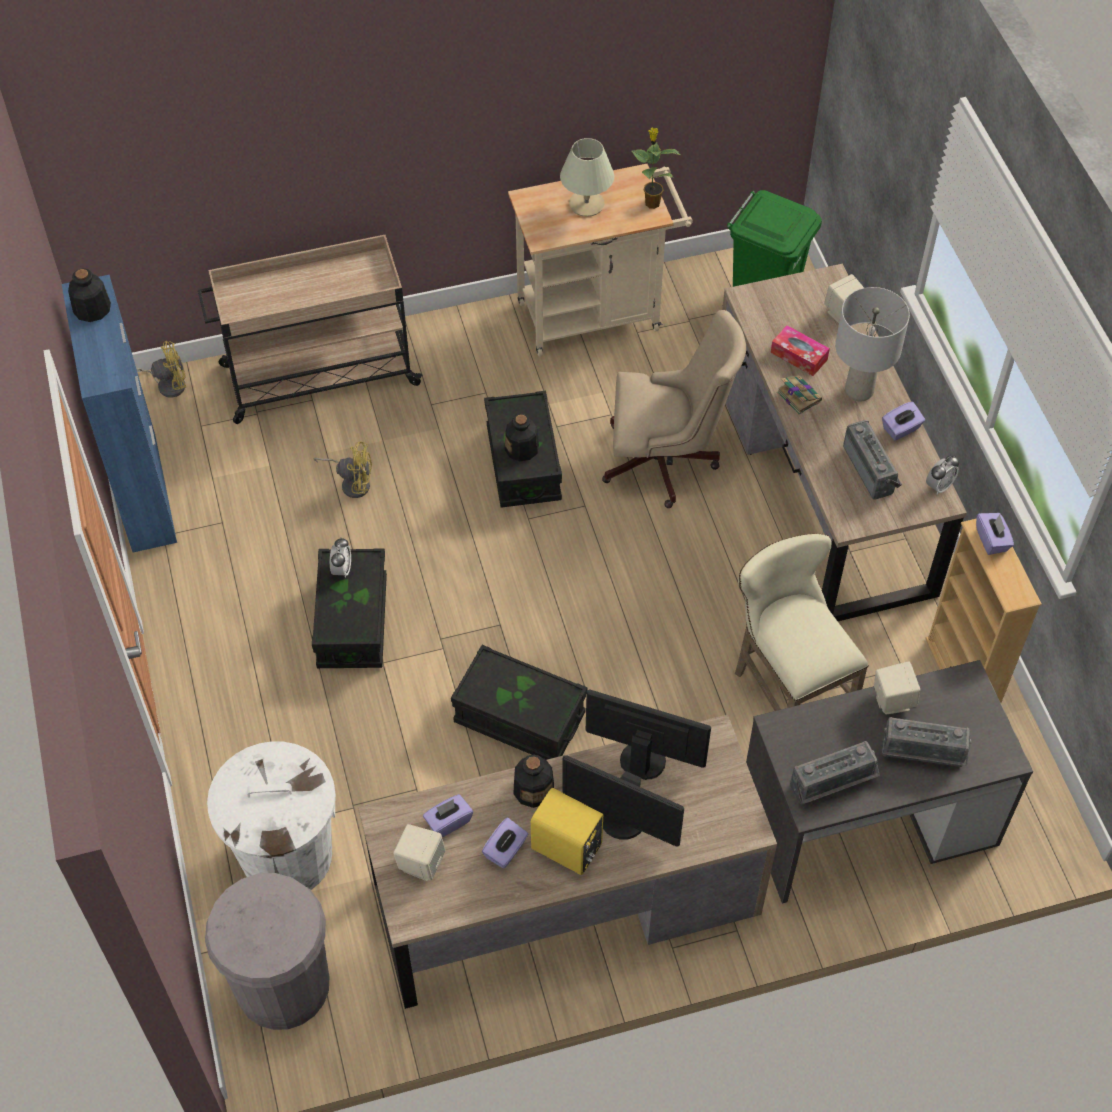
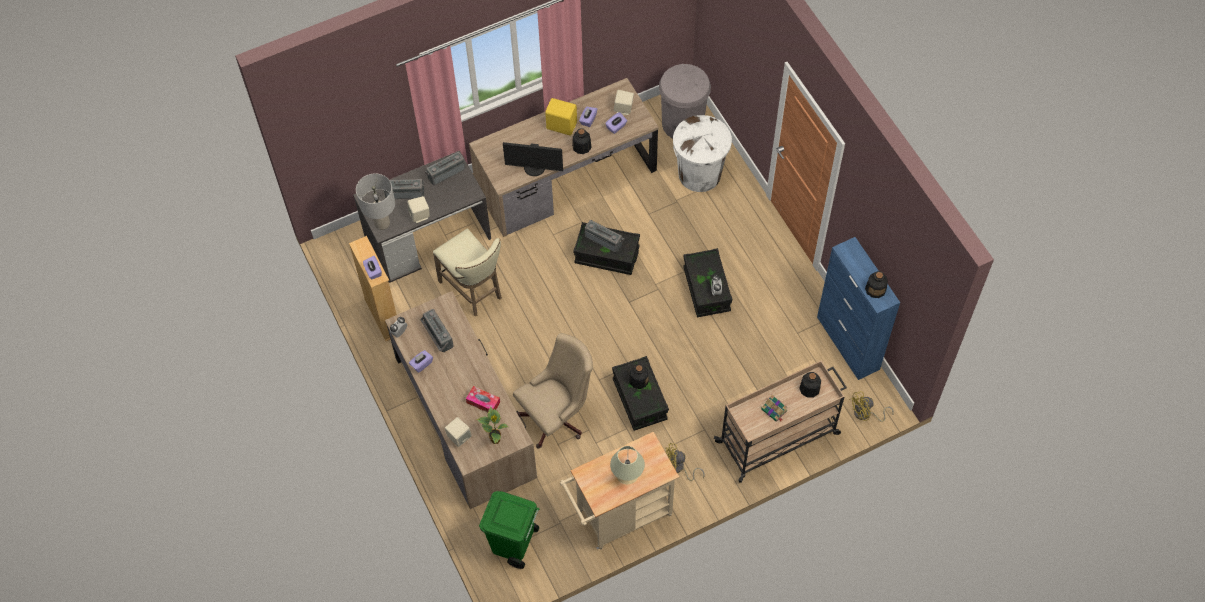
camera: 170 degrees right, 5 degrees up
yellow fan [314,441,372,498] -> yellow fan moved to [665,443,705,481]
monitor [562,755,684,847] -> none
beige office chair [602,310,746,508] -> beige office chair turned 150 degrees clockwise [513,333,593,449]
potted plant [632,128,680,209] -> potted plant moved to [477,407,508,444]
book [777,375,822,415] -> book moved to [761,395,787,421]
grey table lamp [835,287,910,402] -> grey table lamp moved to [356,173,395,230]
none -> radio [585,220,624,253]
none -> bottle [799,372,821,398]

